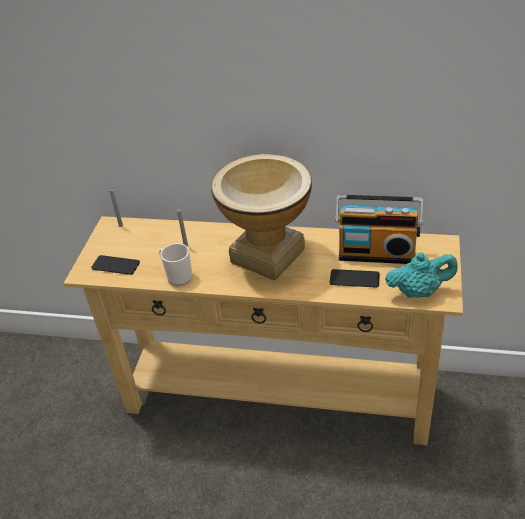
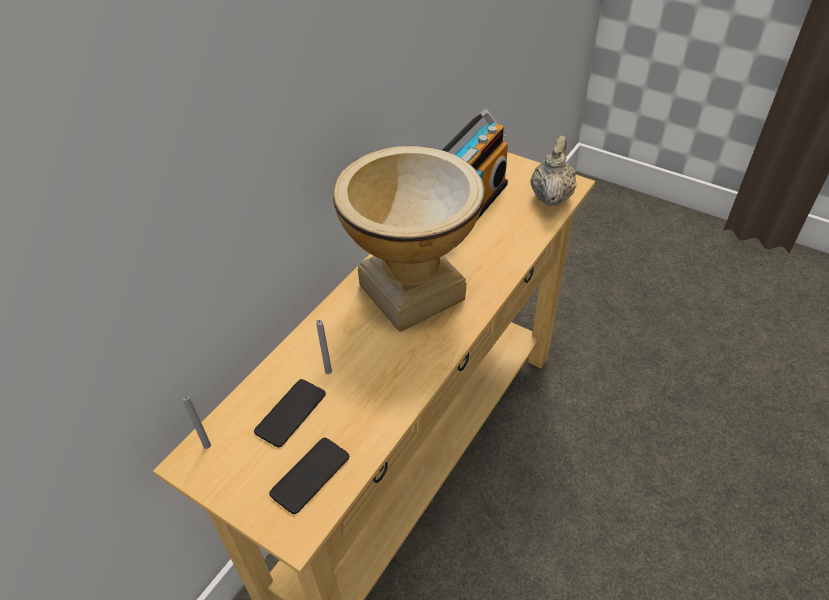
camera: 70 degrees left, 5 degrees up
mug [159,243,192,285] -> none
phone [330,269,380,287] -> phone moved to [254,379,326,447]
turquoise teapot [385,252,457,298] -> beige teapot [531,136,577,206]

